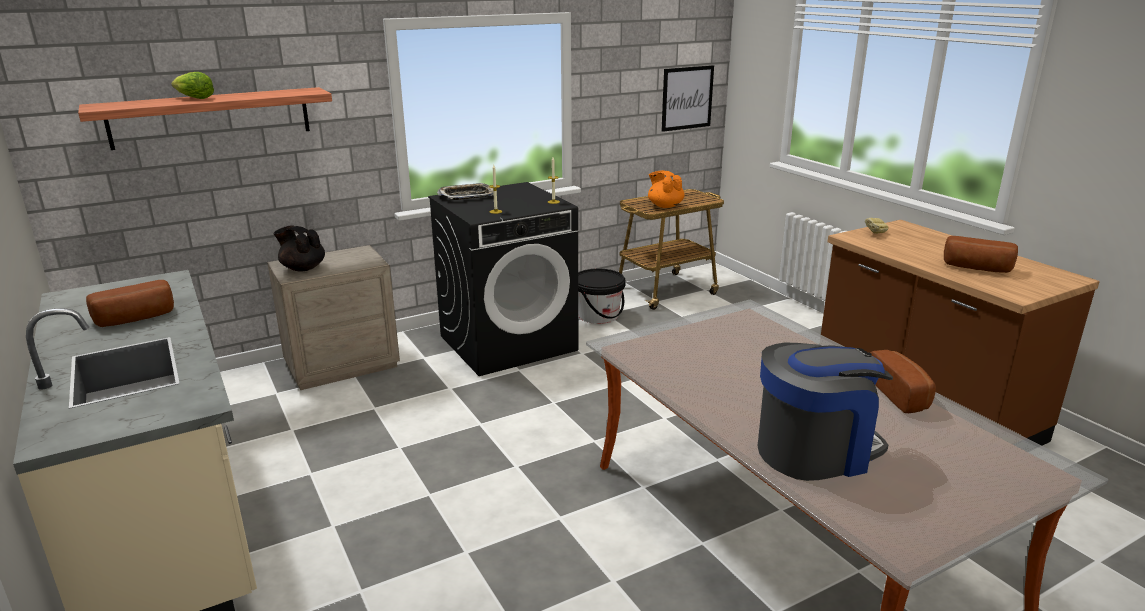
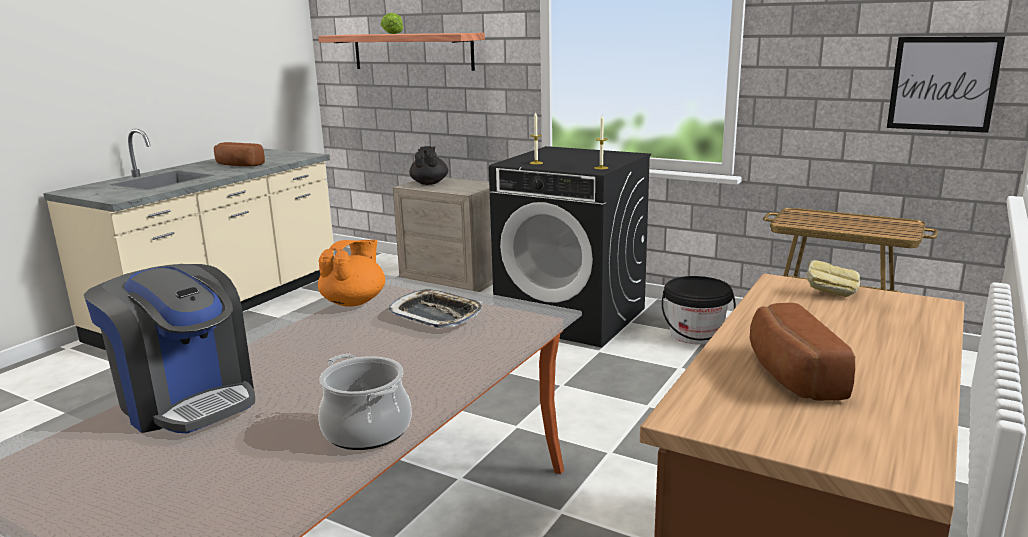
camera: 60 degrees right, 5 degrees down
tray [437,183,494,200] -> tray moved to [387,290,483,328]
orange teapot [648,170,685,208] -> orange teapot moved to [318,240,385,307]
bread [870,350,936,413] -> cooking pot [318,354,412,450]

